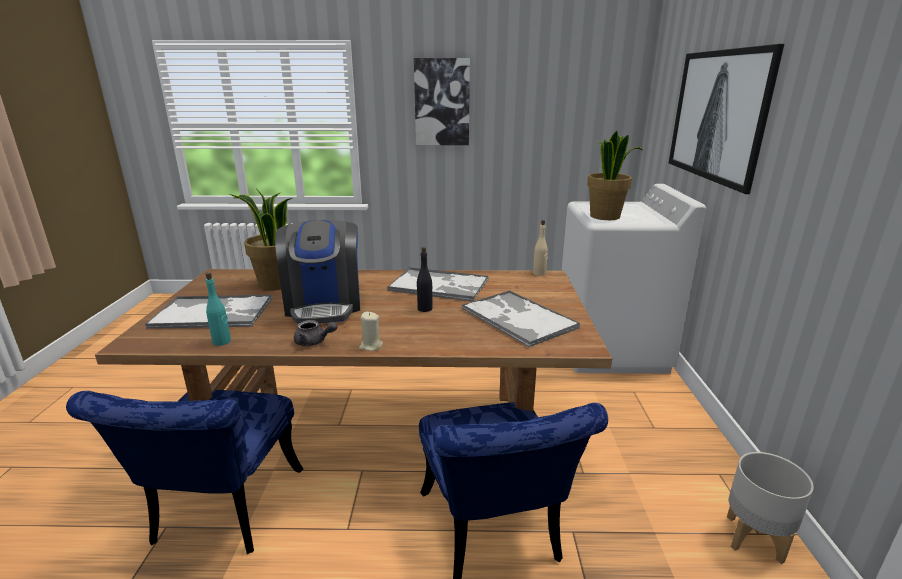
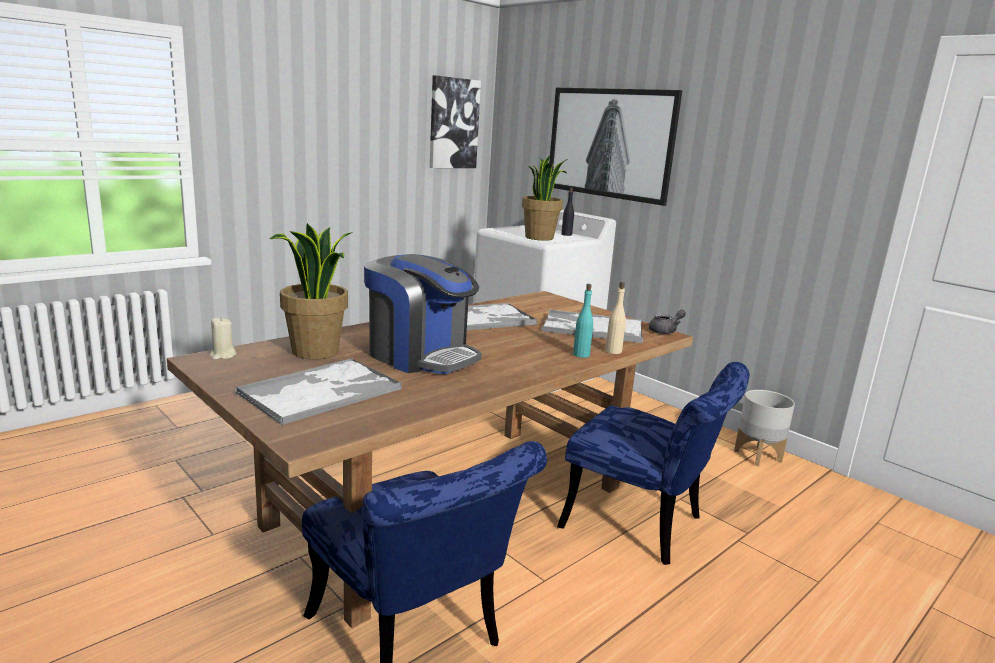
camera: 45 degrees left, 5 degrees down
turquoise bottle [206,272,231,346] -> turquoise bottle moved to [573,284,593,358]
grey teapot [294,320,338,346] -> grey teapot moved to [649,309,686,334]
beige candle [359,312,383,351] -> beige candle moved to [210,317,236,360]
picture [414,58,470,145] -> picture moved to [430,75,481,168]
black bottle [417,247,433,312] -> black bottle moved to [561,188,574,236]
beige bottle [533,220,548,276] -> beige bottle moved to [605,282,626,354]

